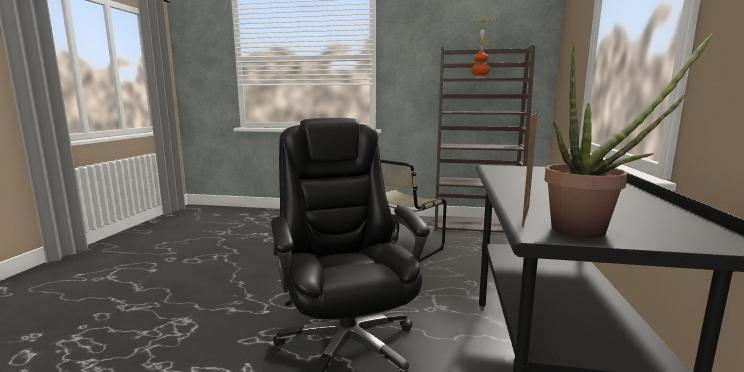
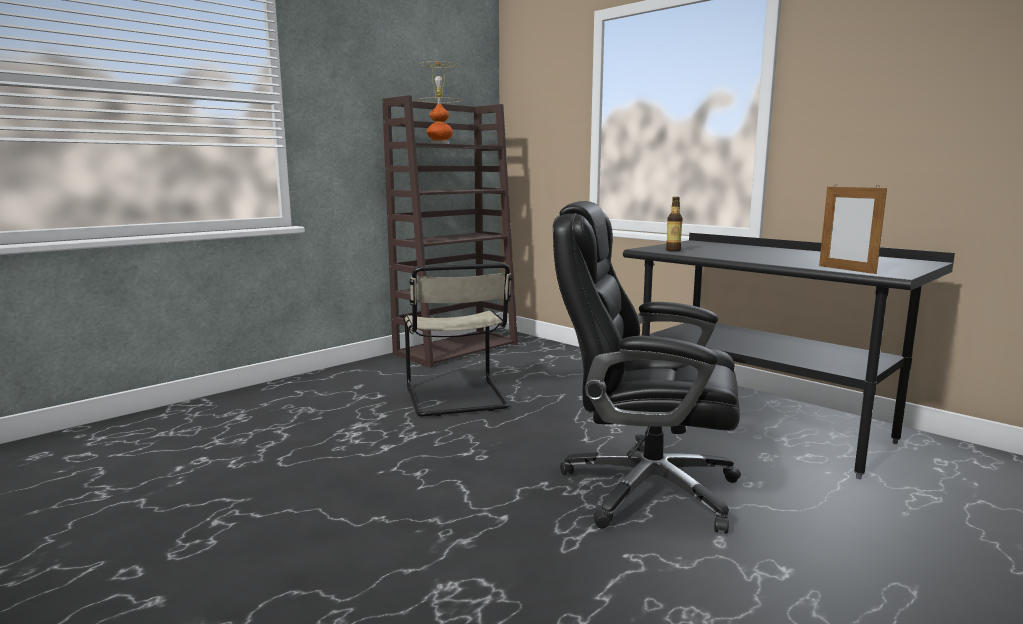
camera: 55 degrees left, 0 degrees up
potted plant [545,33,713,238] -> none
none -> bottle [666,197,683,252]

